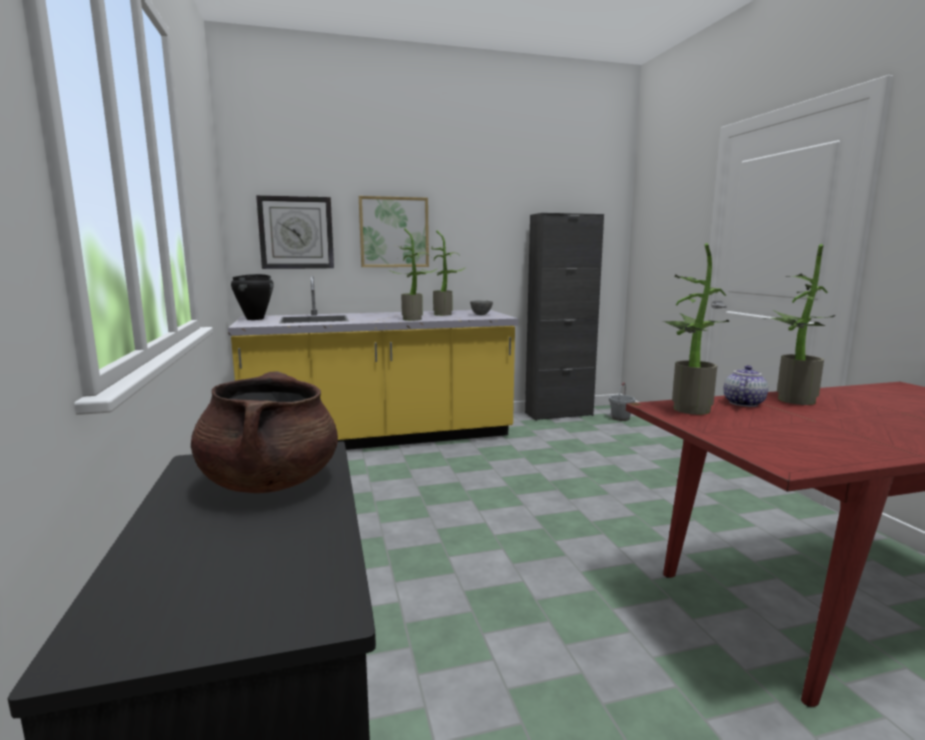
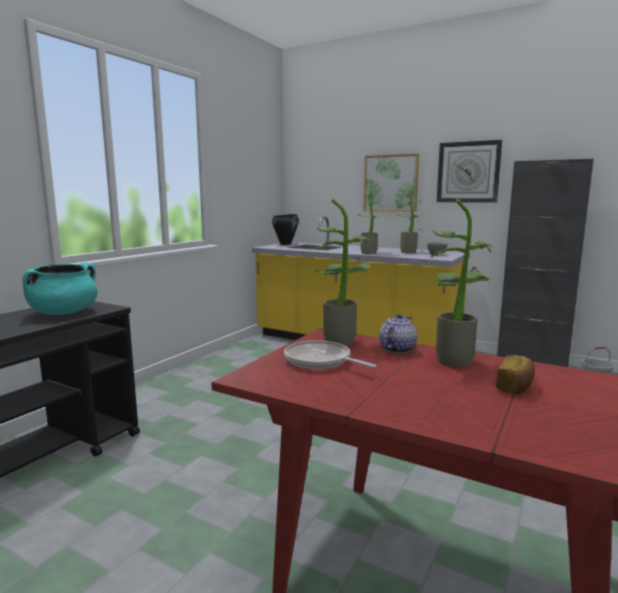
camera: 45 degrees right, 0 degrees up
brown cooking pot [191,371,338,493] -> turquoise cooking pot [22,263,97,315]
wall clock [256,195,334,269] -> wall clock moved to [437,140,502,203]
teapot [723,365,768,407] -> teapot turned 45 degrees counterclockwise [379,314,417,354]
none -> frying pan [284,340,377,369]
none -> bread [496,355,535,394]

